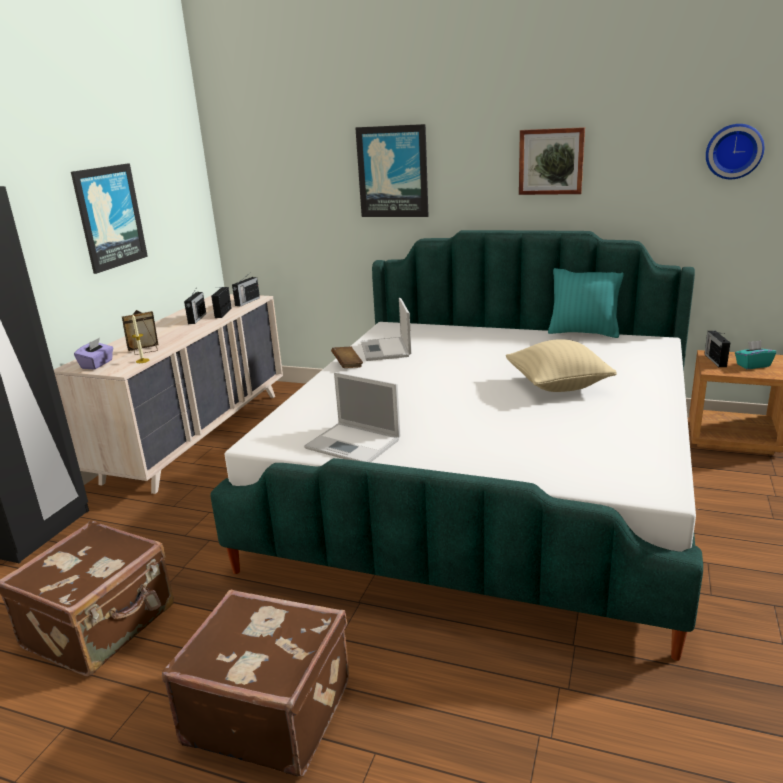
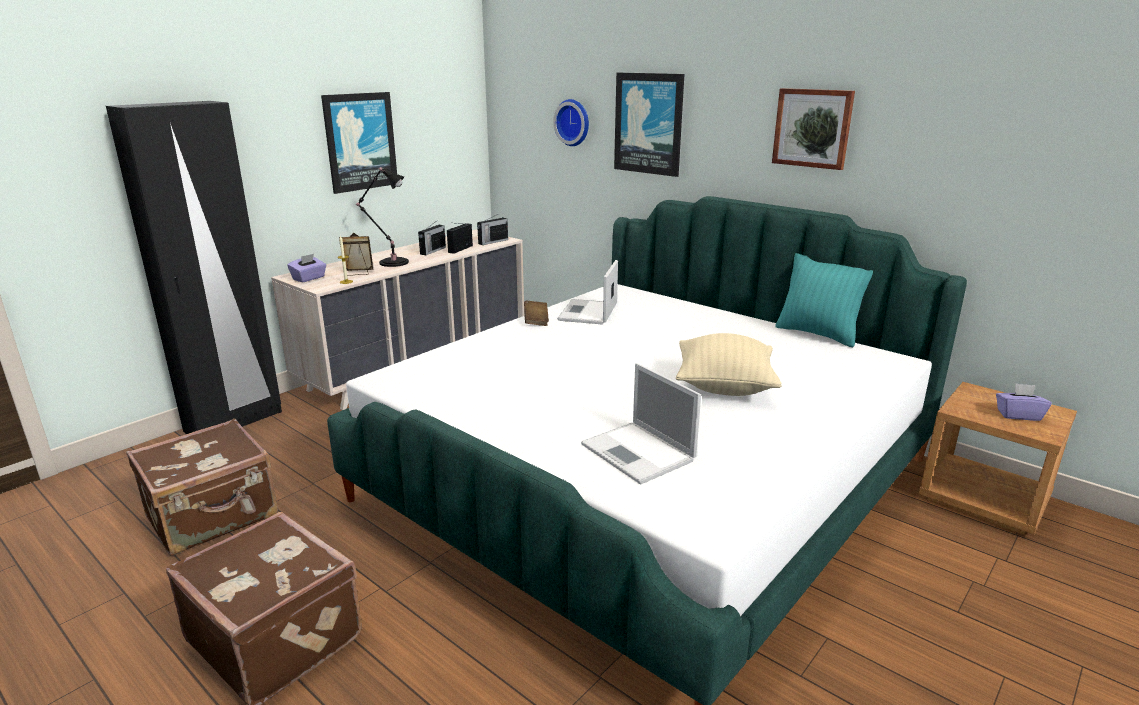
camera: 20 degrees right, 0 degrees up
laptop [304,372,400,462] -> laptop moved to [581,363,701,484]
radio [705,331,730,367] -> none
wall clock [706,124,764,179] -> wall clock moved to [553,99,589,146]
turquoise tissue box [735,340,776,369] -> purple tissue box [996,383,1052,421]
none -> black table lamp [355,167,409,267]

